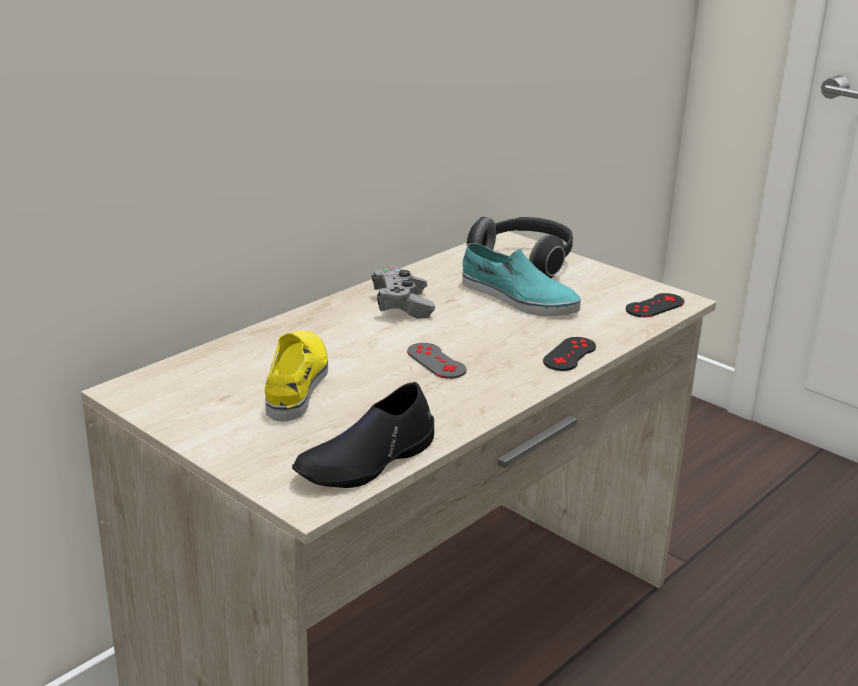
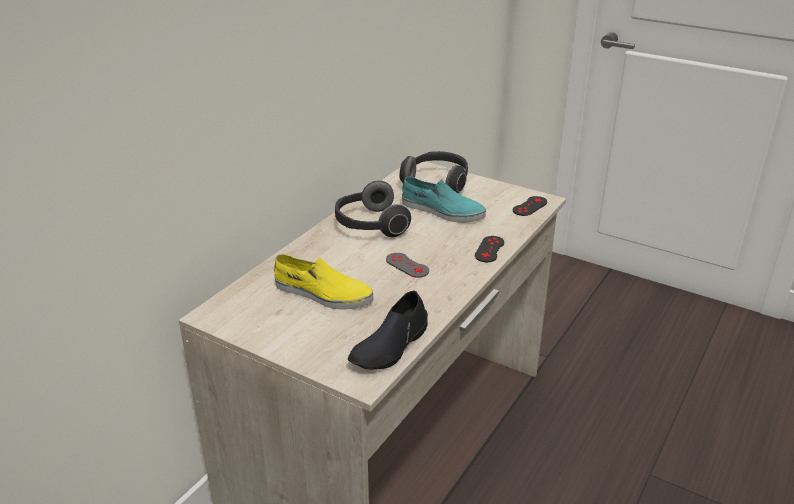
camera: 10 degrees left, 5 degrees up
yellow shoe [265,330,328,421] -> yellow shoe turned 120 degrees clockwise [274,254,373,310]
grey game controller [372,266,435,319] -> headphones [335,181,411,237]

